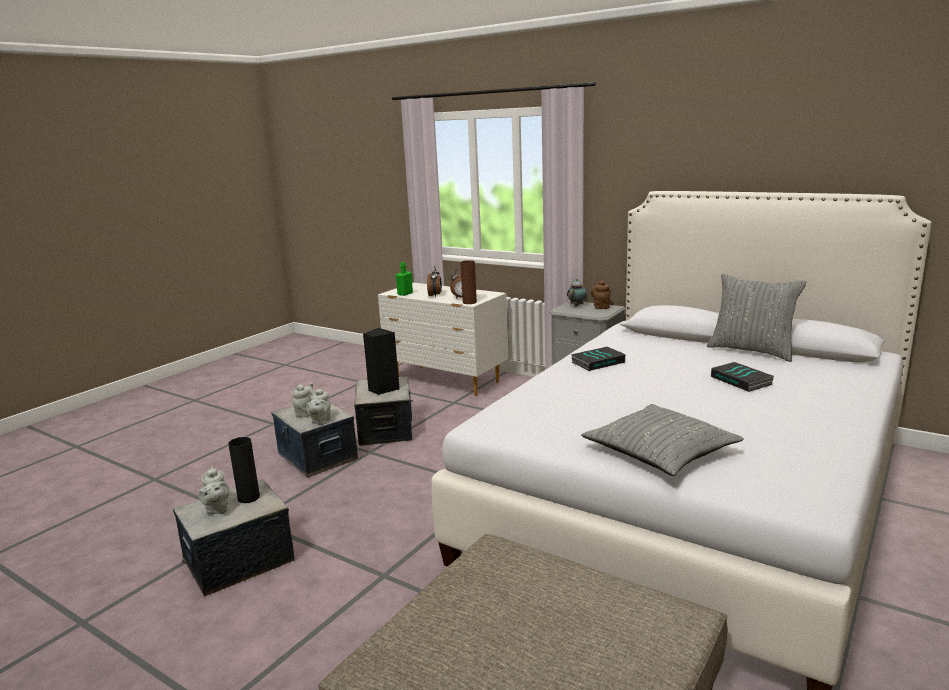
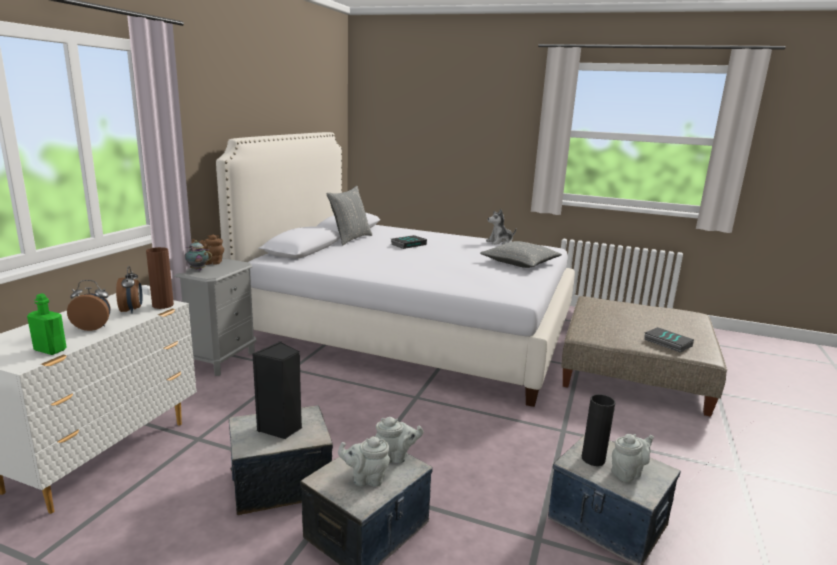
camera: 105 degrees left, 0 degrees up
book [571,346,625,371] -> book moved to [644,327,694,353]
none -> plush toy [486,209,516,245]

